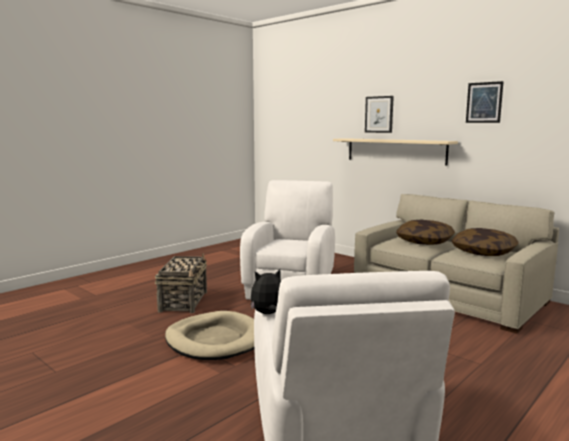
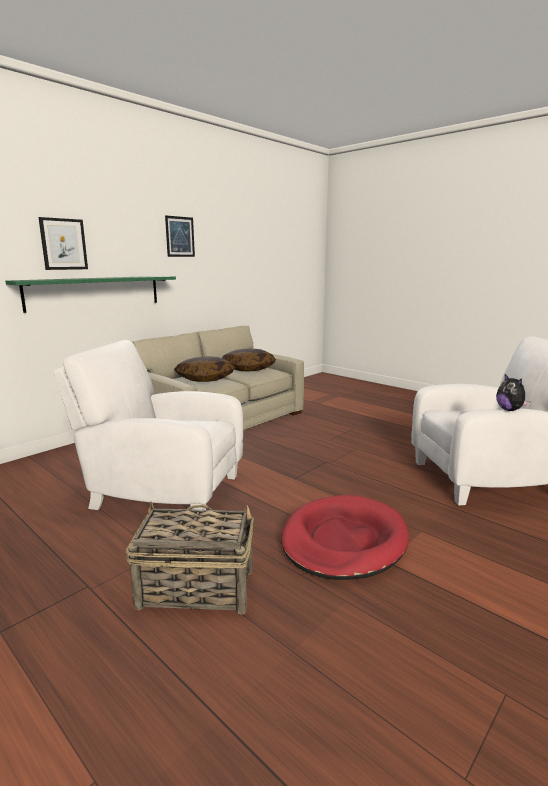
camera: 90 degrees left, 5 degrees up
beige dog bed [165,311,254,360] -> red dog bed [281,495,409,580]
beige shelf [333,138,458,166] -> green shelf [5,276,176,313]

